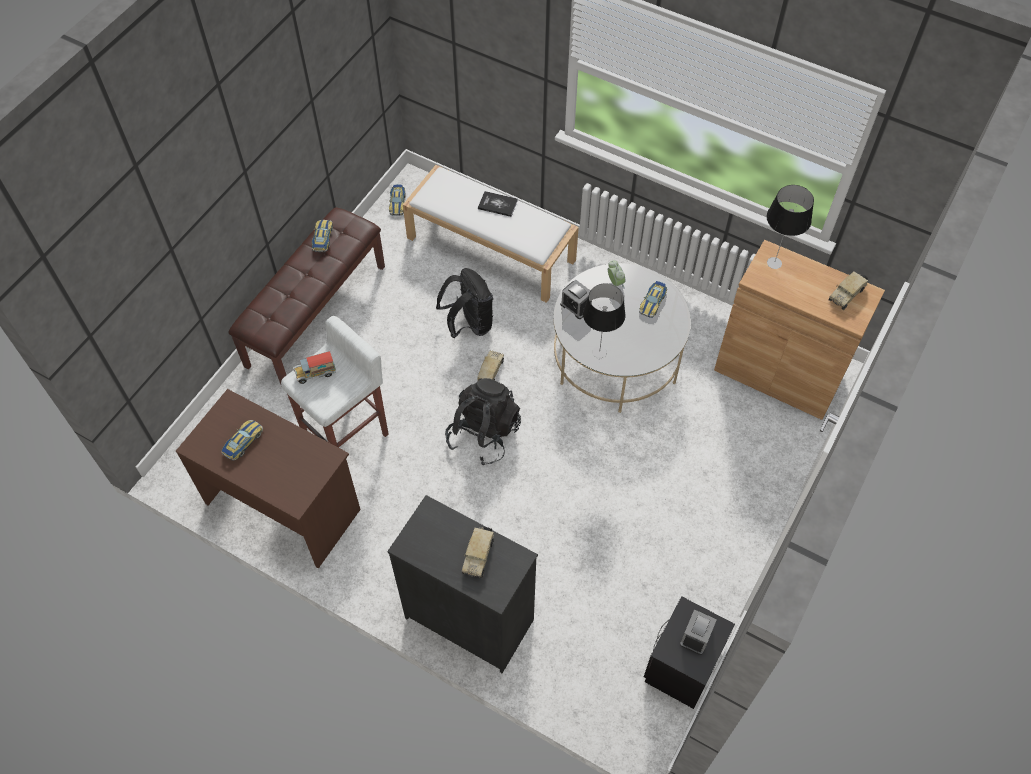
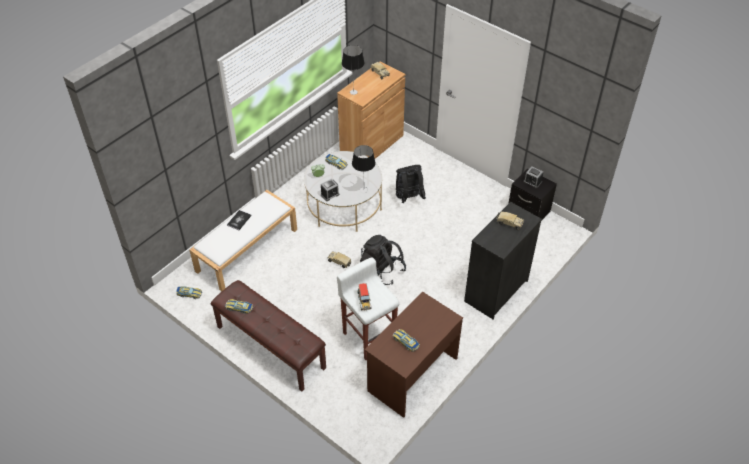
camera: 80 degrees left, 10 degrees down
black backpack [436,268,493,338] -> black backpack moved to [396,165,426,203]

